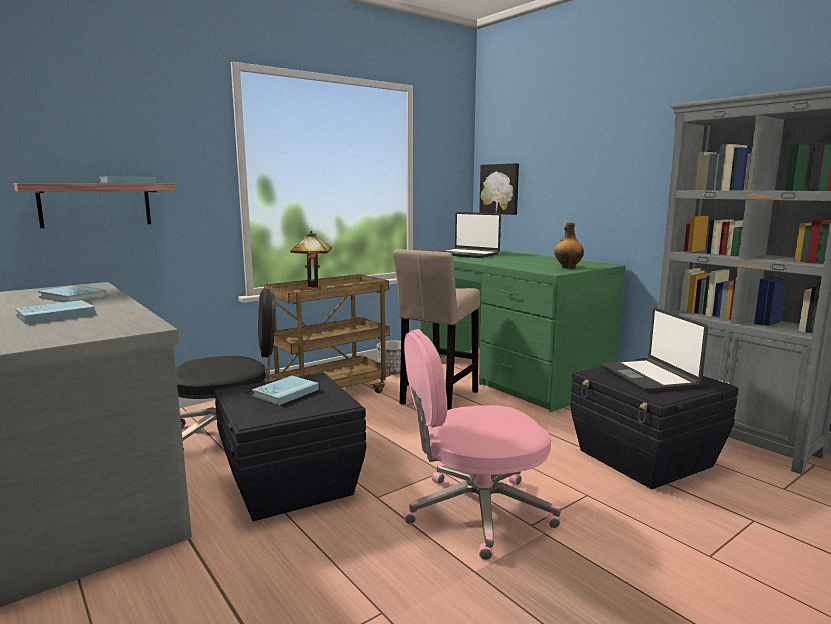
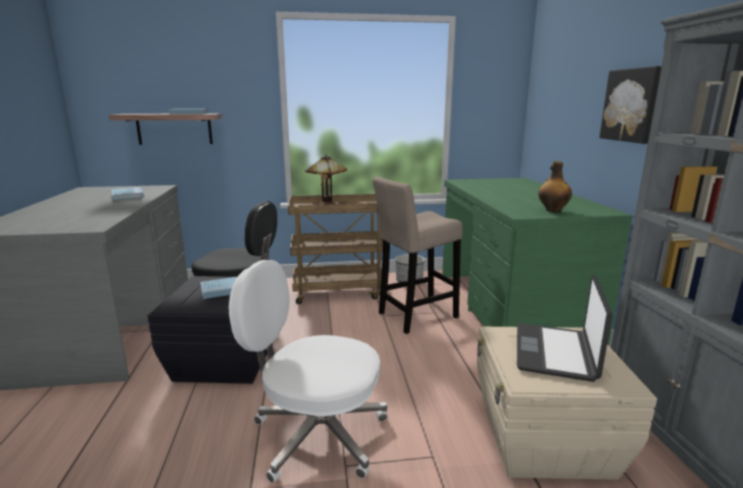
camera: 30 degrees right, 5 degrees up
blue book [15,300,96,324] -> none
pink office chair [404,329,561,560] -> white office chair [229,260,388,483]
laptop [438,212,501,258] -> none
picture [479,163,519,215] -> picture moved to [599,66,662,144]
black storage box [570,358,739,489] -> beige storage box [477,327,657,480]

